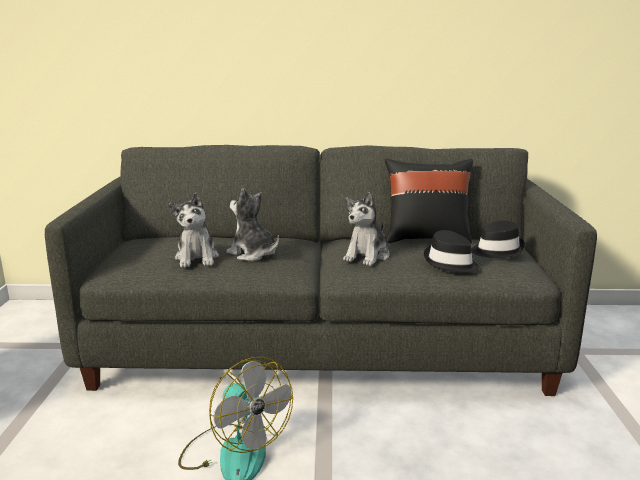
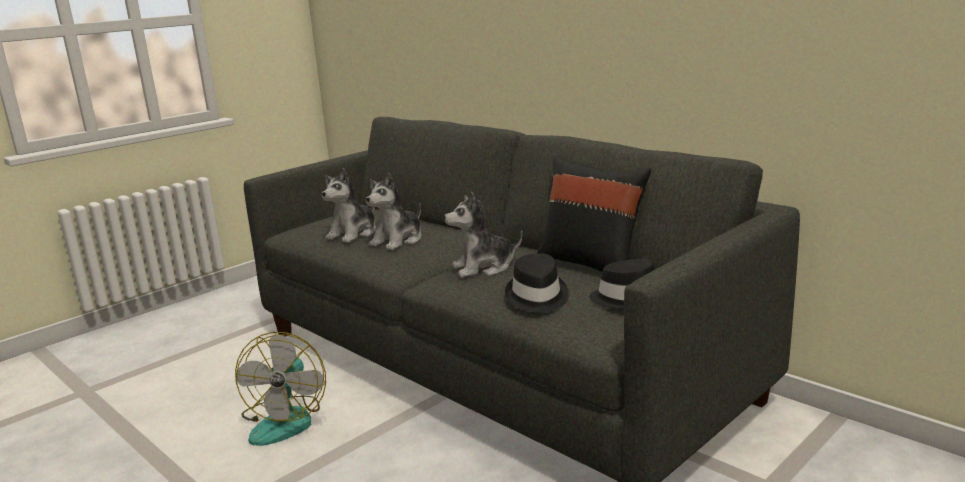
camera: 45 degrees right, 0 degrees up
plush toy [226,188,279,261] -> plush toy turned 135 degrees counterclockwise [366,173,421,250]

